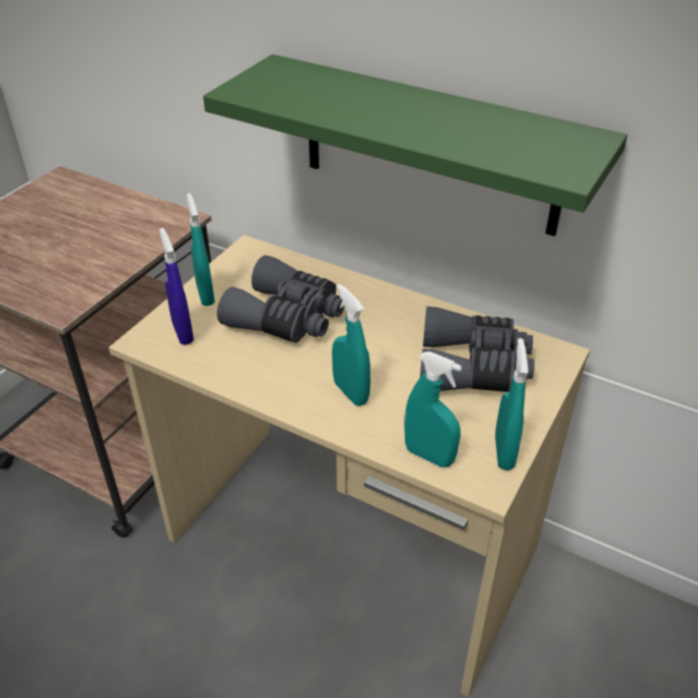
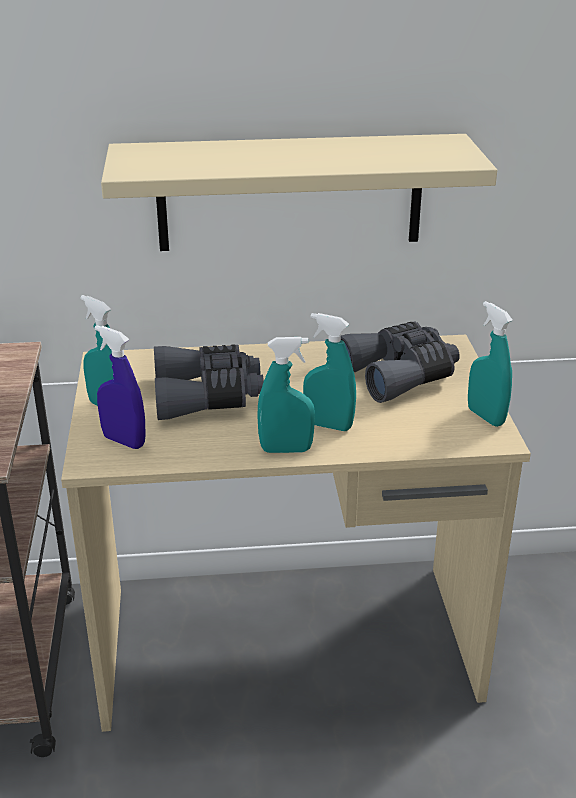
camera: 35 degrees left, 10 degrees down
green shelf [203,54,627,236] -> beige shelf [101,134,497,251]
turquoise spray bottle [404,352,462,468] -> turquoise spray bottle moved to [257,337,315,453]

